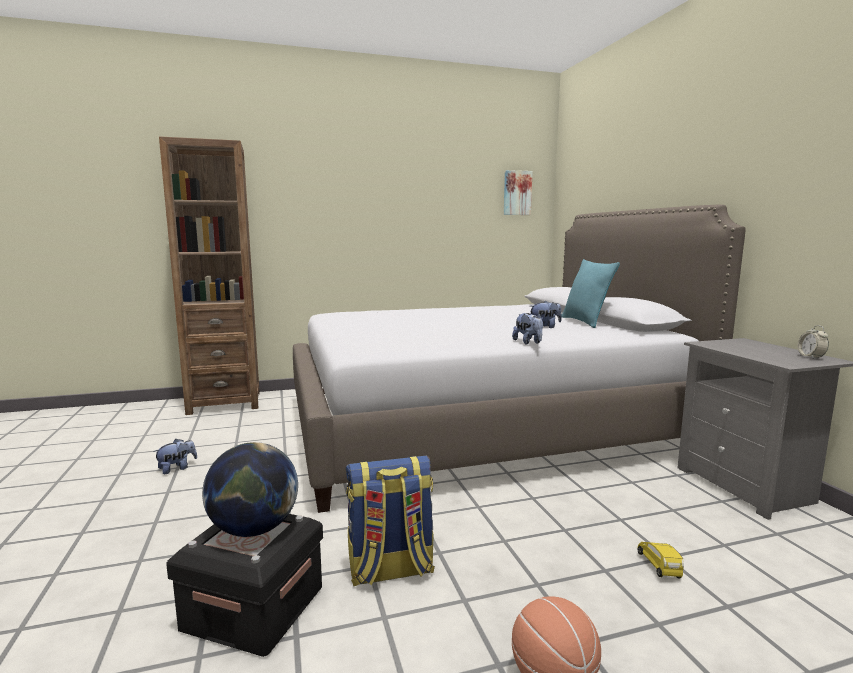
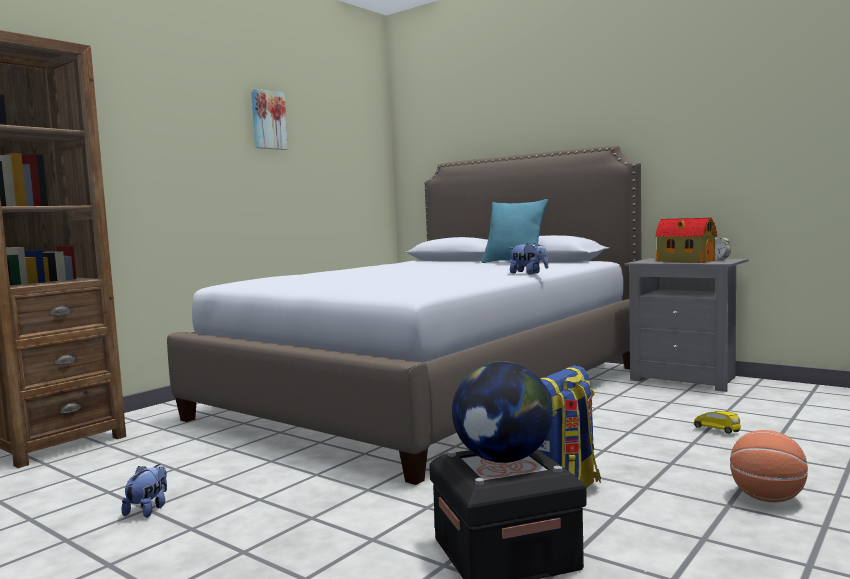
camera: 35 degrees left, 5 degrees down
picture [504,170,533,215] -> picture moved to [251,89,288,150]
plush toy [530,301,562,328] -> none
none -> toy house [655,218,717,263]

